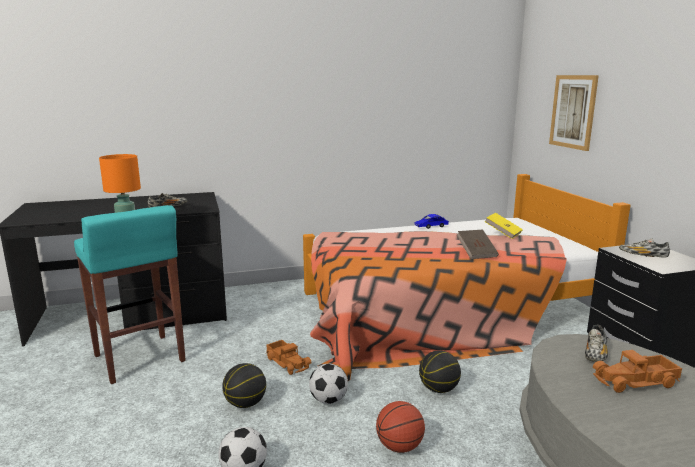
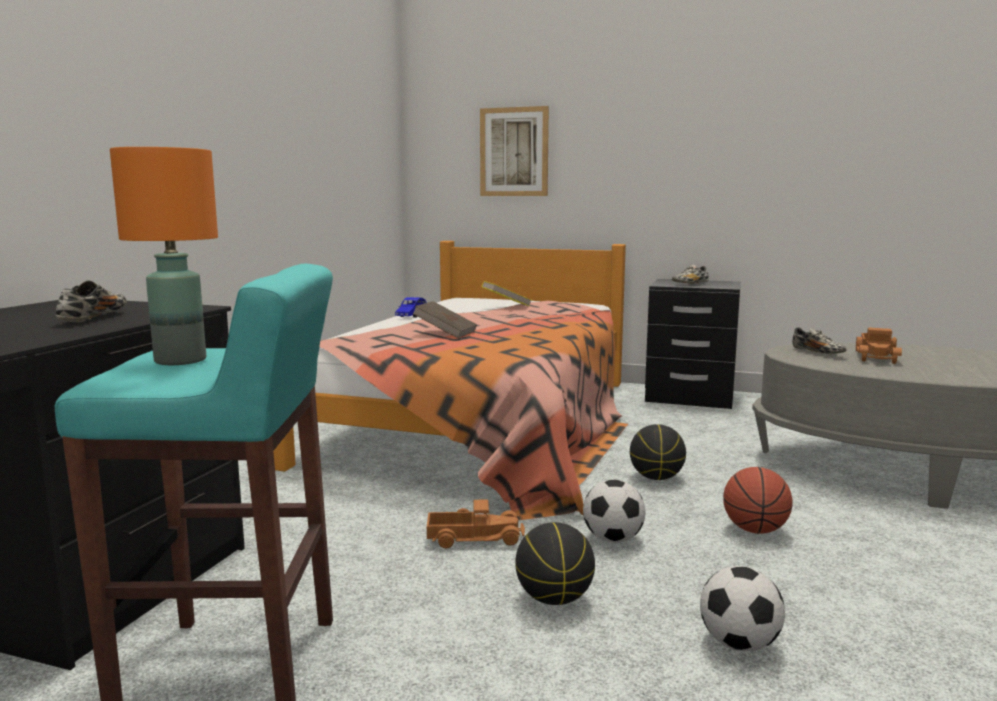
camera: 55 degrees left, 5 degrees down
brown book [457,229,498,259] -> brown book moved to [412,301,477,338]

